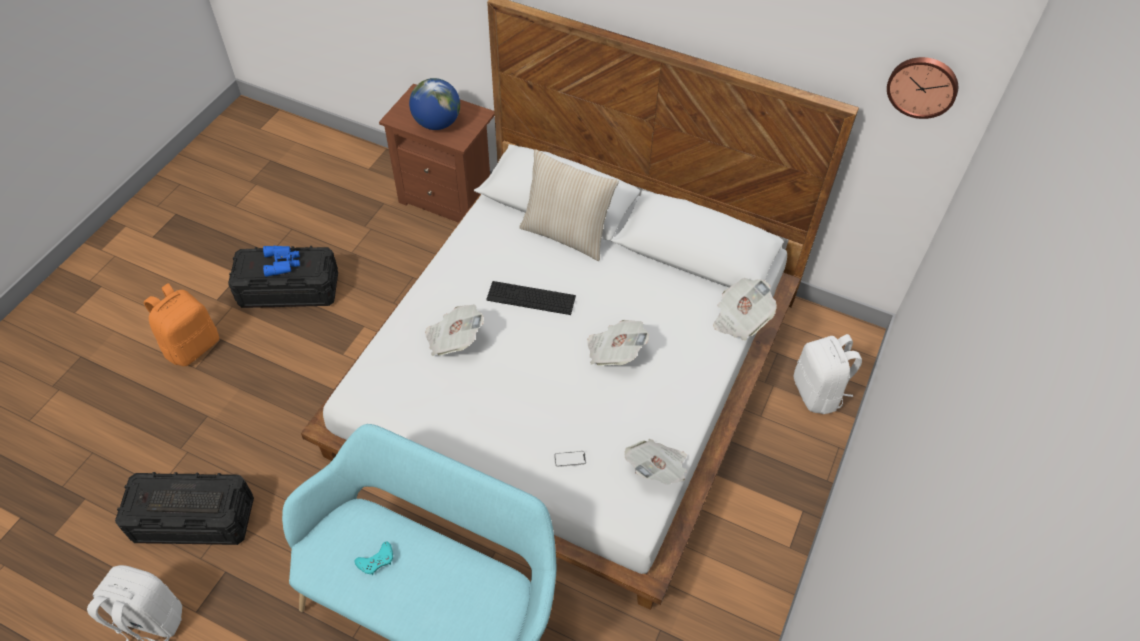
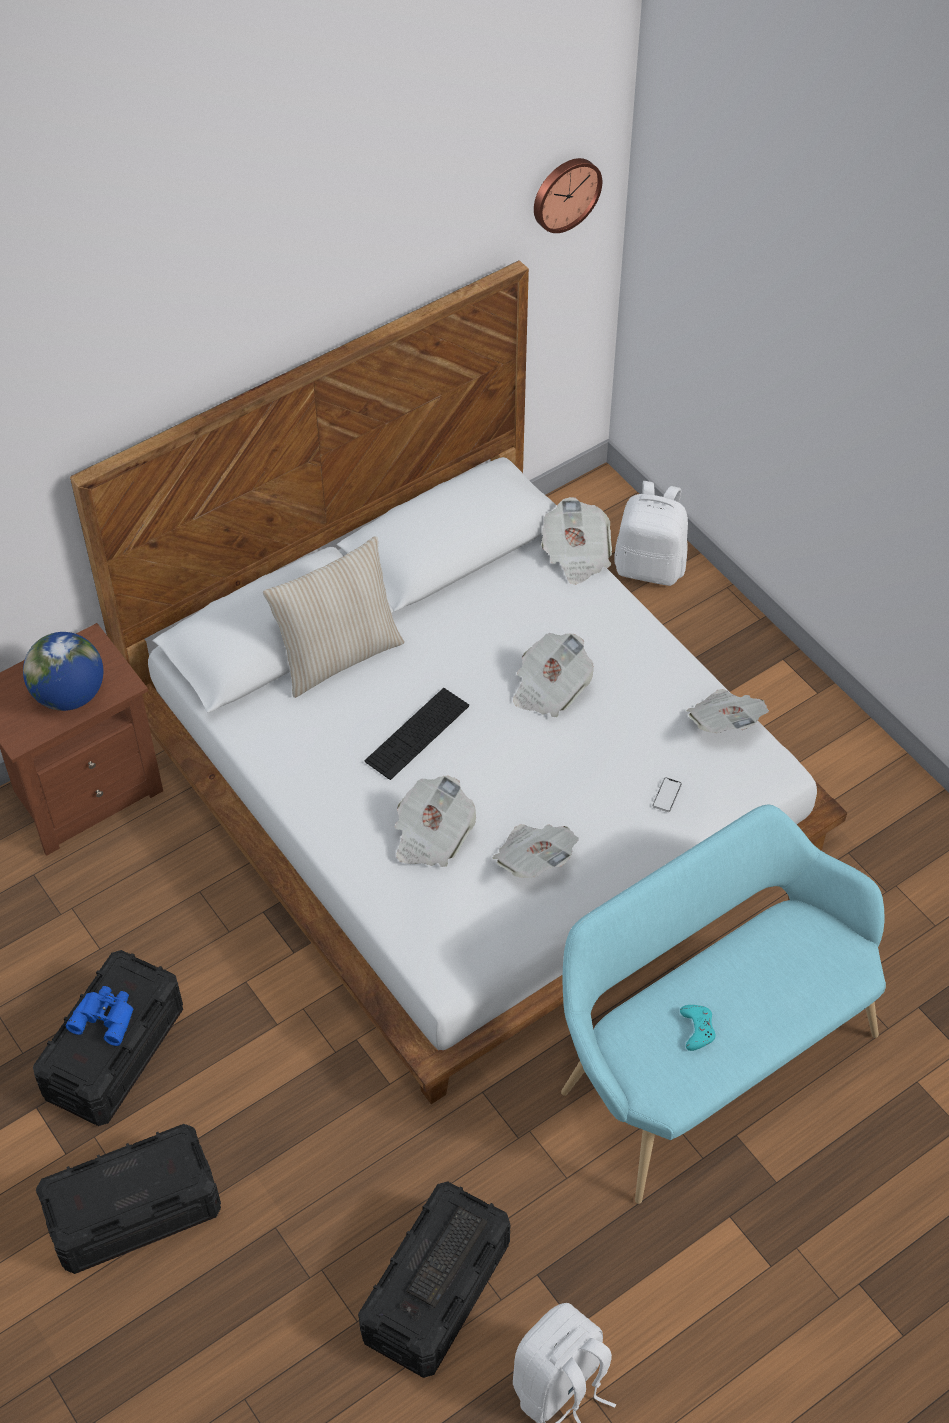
camera: 60 degrees left, 0 degrees up
orange backpack [143,283,219,366] -> black storage box [36,1124,221,1274]
none -> newspaper [493,824,579,878]

